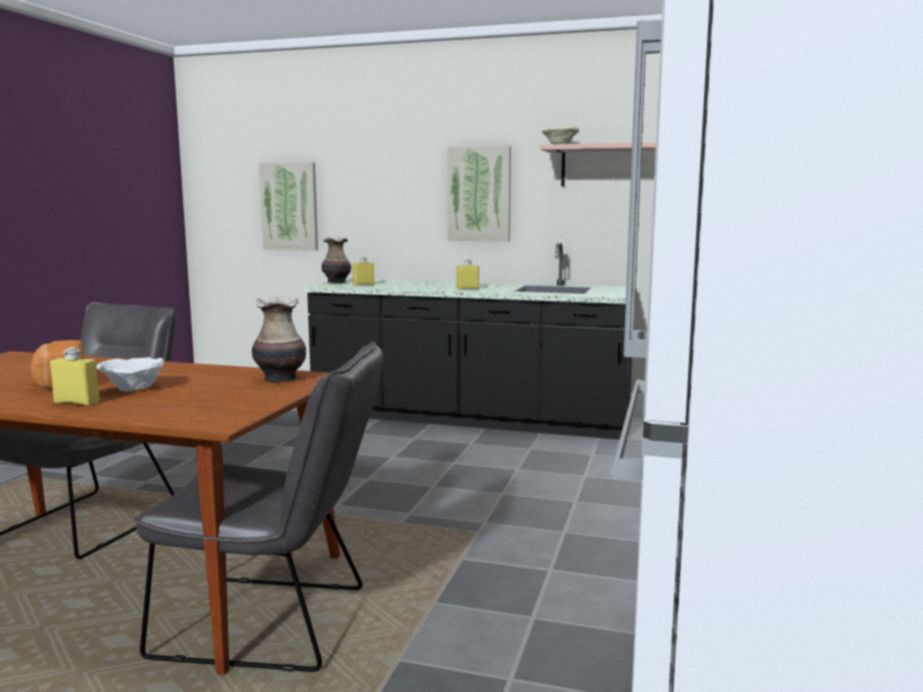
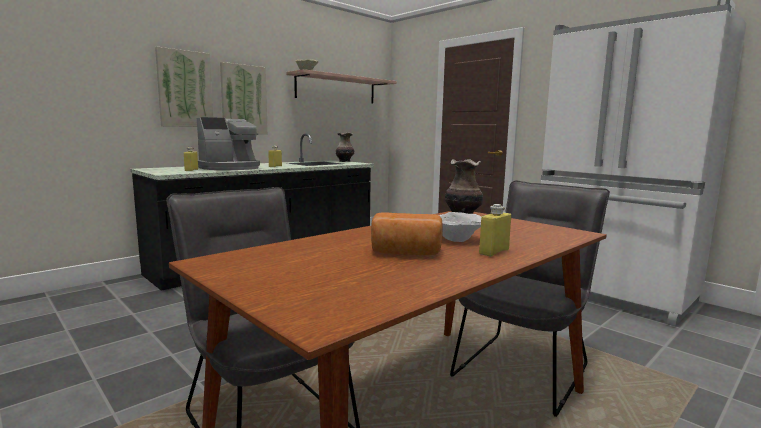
camera: 60 degrees left, 0 degrees up
picture [259,162,318,251] -> picture moved to [155,47,213,127]
vase [322,237,351,284] -> vase moved to [336,132,354,162]
none -> coffee machine [197,117,260,170]

